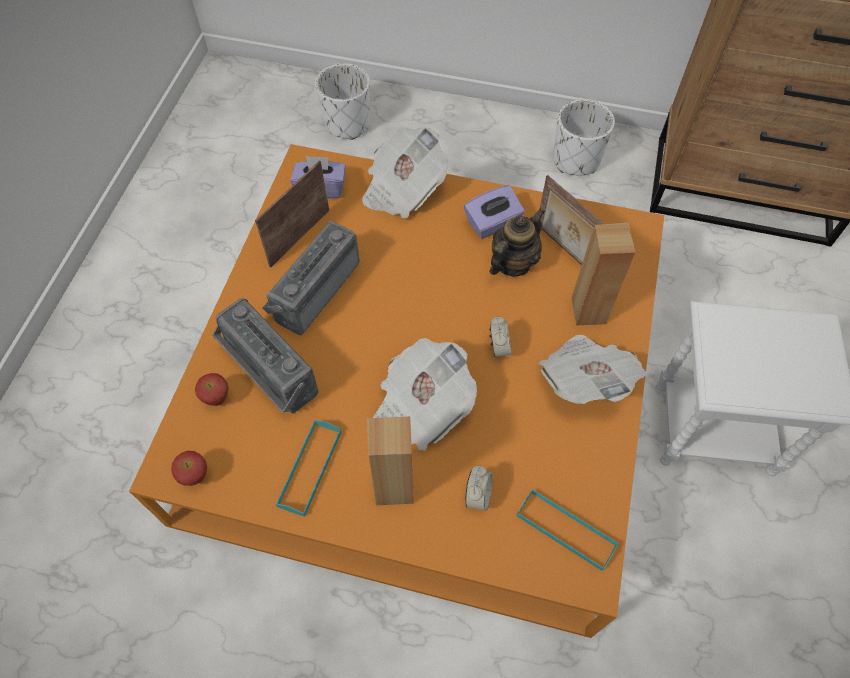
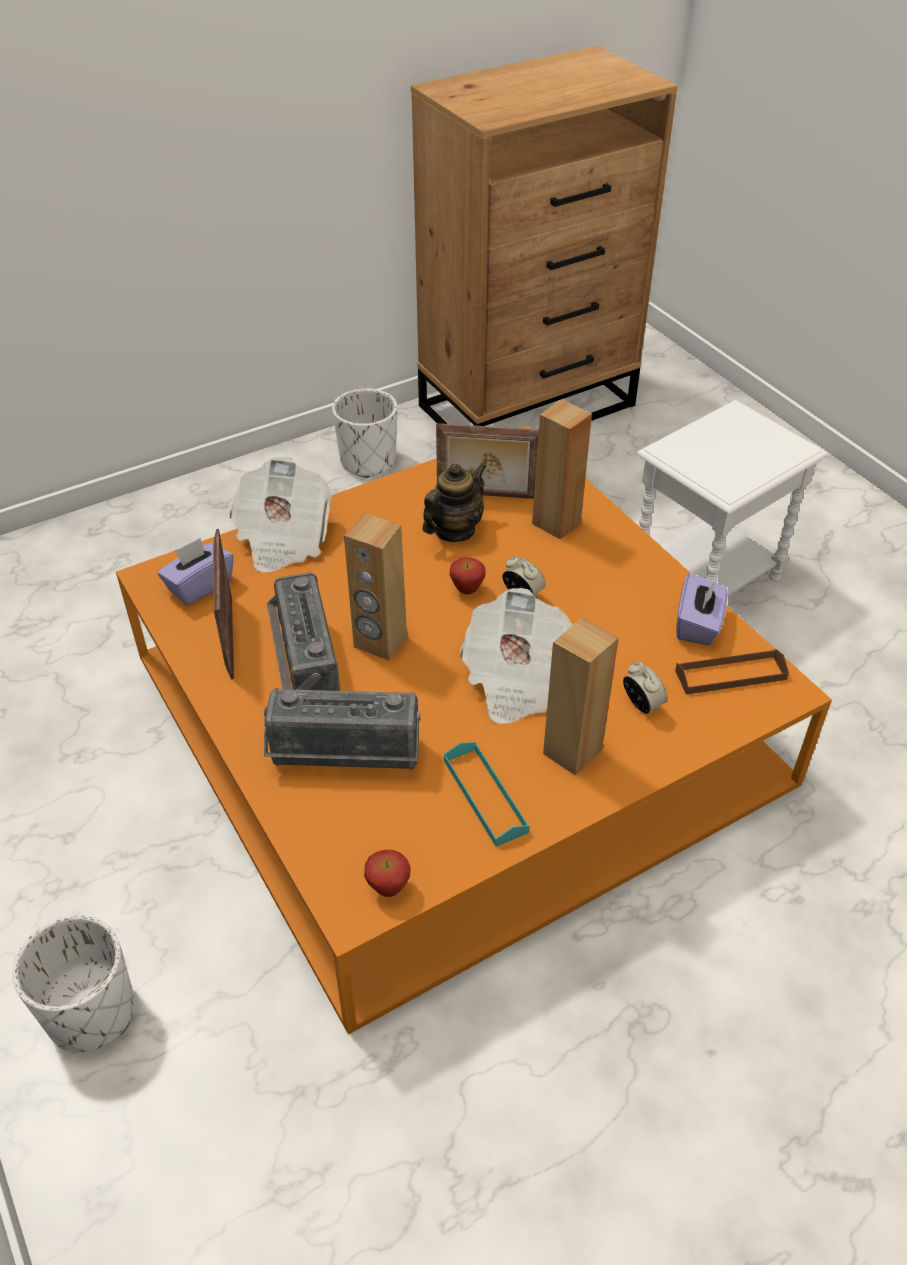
camera: 45 degrees left, 15 degrees down
apple [195,373,229,406] -> apple moved to [450,557,486,595]
white planter [315,63,370,140] -> white planter moved to [12,915,135,1052]
purple tissue box [464,185,525,239] -> purple tissue box moved to [676,573,728,645]
teapot [489,208,545,277] -> teapot turned 45 degrees clockwise [422,463,486,542]
turquoise tray [516,489,619,571] -> brown tray [675,649,789,695]
newspaper [538,335,646,404] -> none
none -> brown speaker [344,512,407,661]

